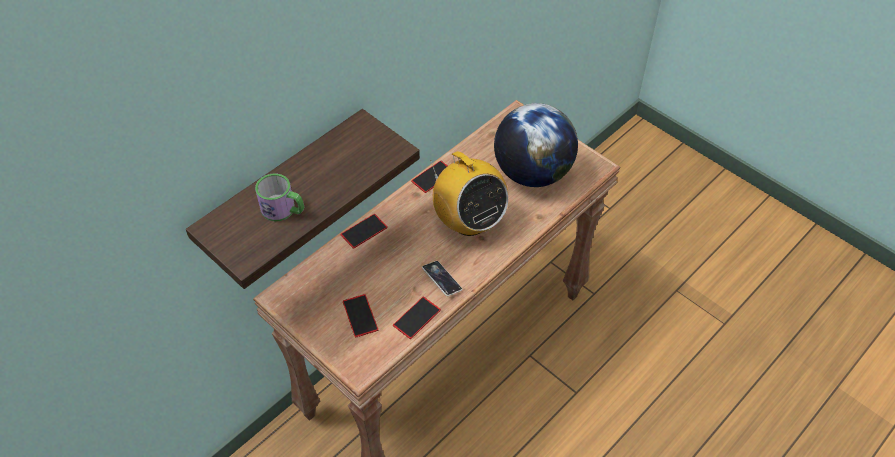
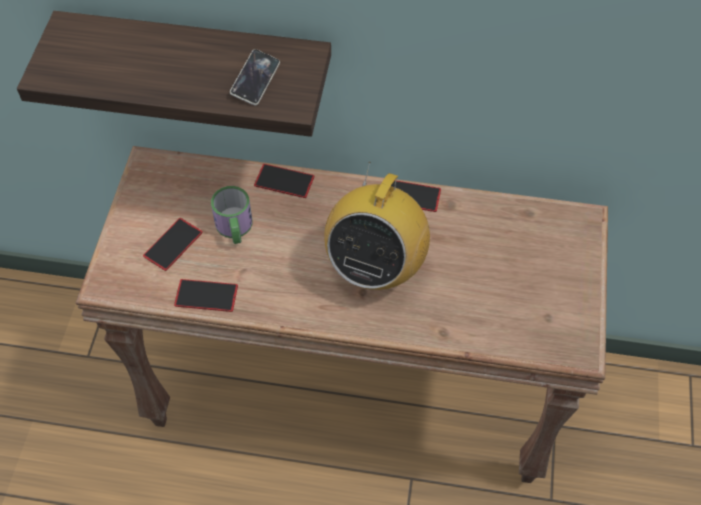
camera: 55 degrees right, 5 degrees up
mug [255,173,304,221] -> mug moved to [211,186,252,244]
phone [422,261,462,296] -> phone moved to [230,49,280,106]
globe [494,103,578,187] -> none

